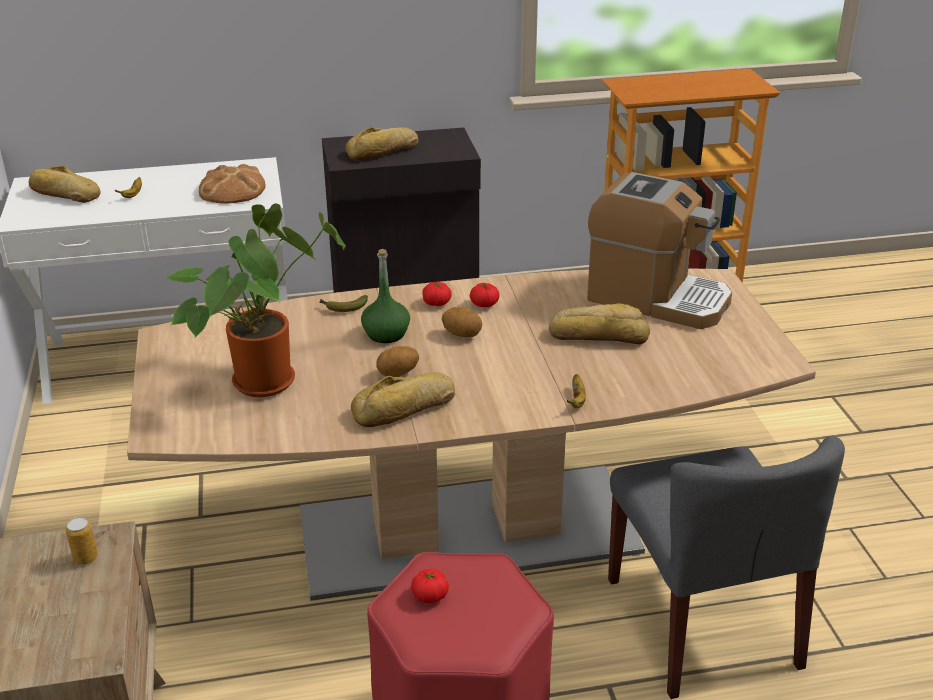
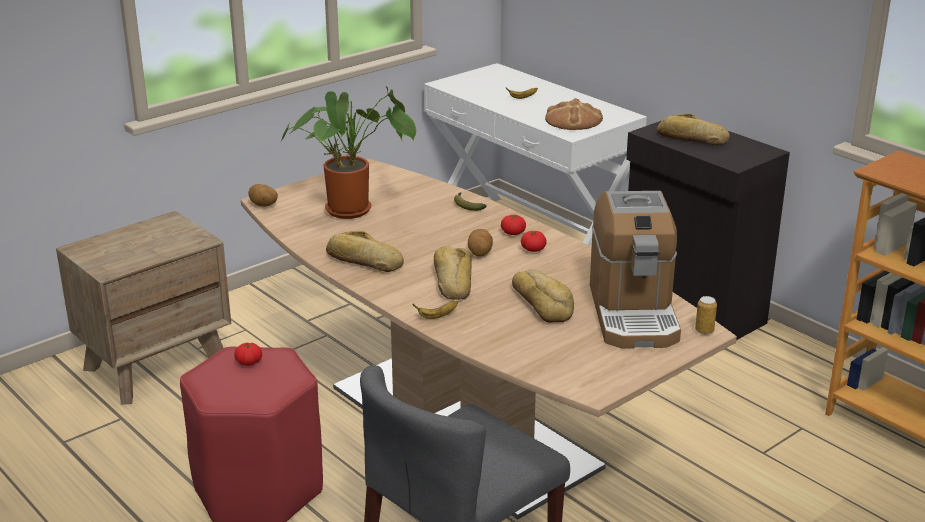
camera: 60 degrees right, 5 degrees down
bread [29,166,100,203] -> bread moved to [434,245,472,300]
can [66,517,98,565] -> can moved to [695,296,717,334]
green bottle [361,249,410,343] -> none
potato [376,346,419,377] -> potato moved to [248,184,278,206]

